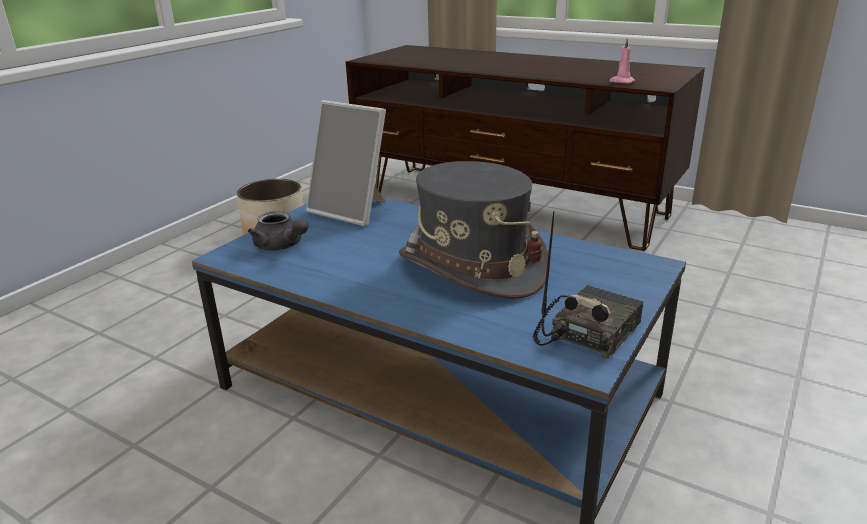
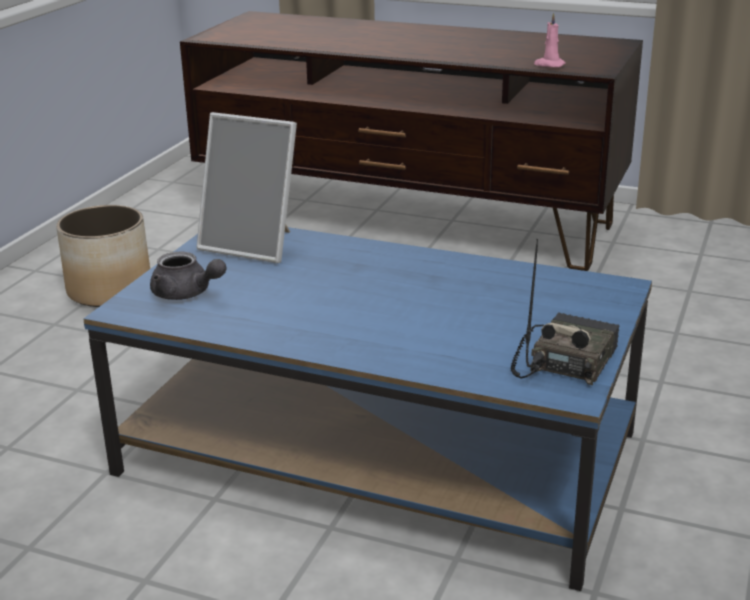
camera: 10 degrees left, 0 degrees up
grey hat [399,161,550,299] -> none

